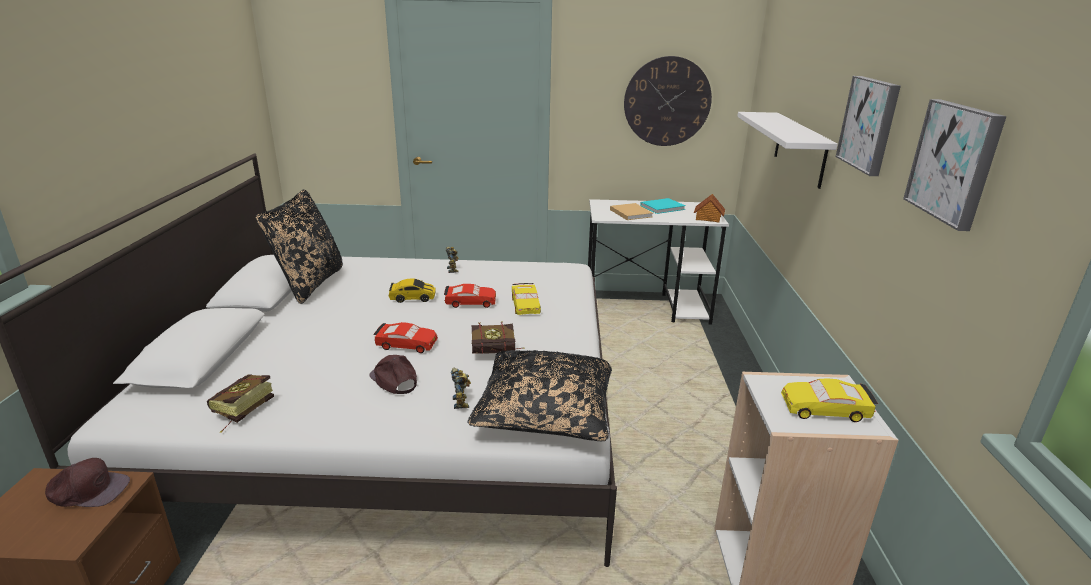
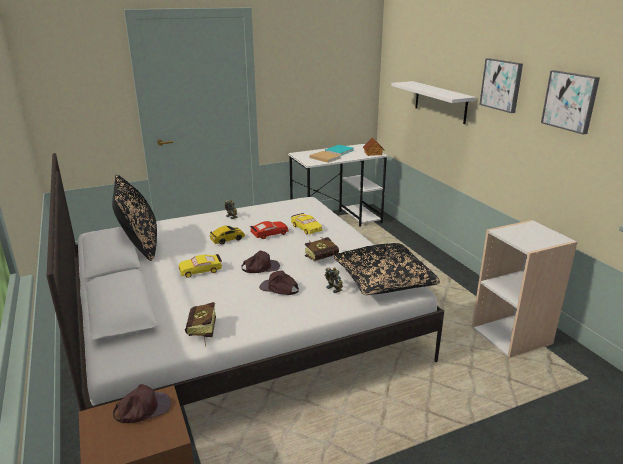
camera: 25 degrees left, 0 degrees up
red toy car [373,322,438,353] -> brown cap [241,251,280,273]
wall clock [624,56,712,146] -> none
yellow toy car [781,379,878,422] -> yellow toy car moved to [179,254,222,278]

